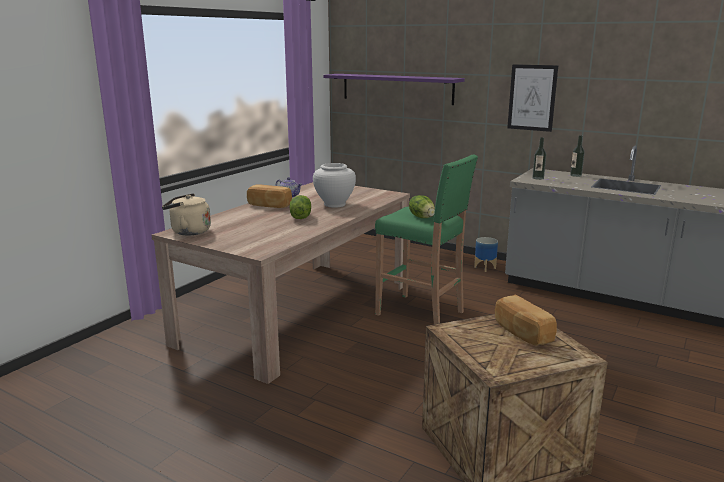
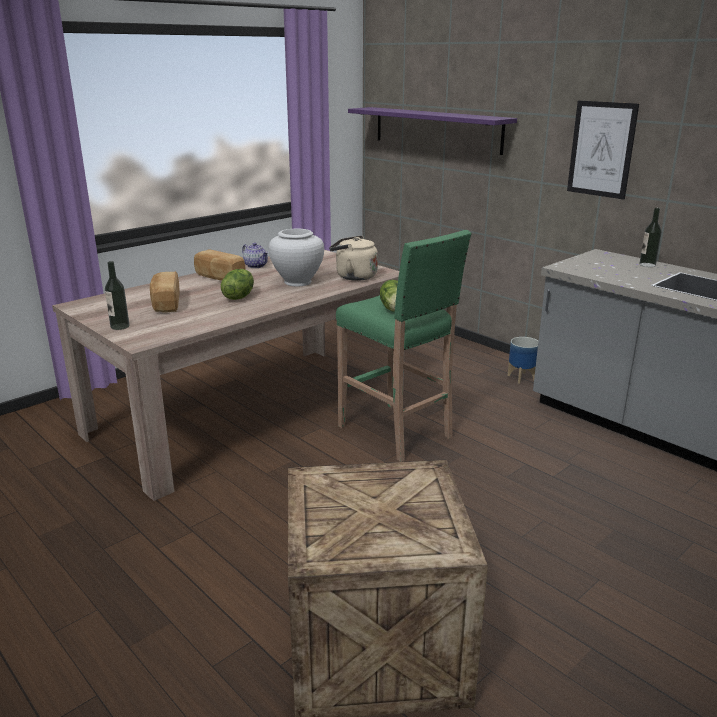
camera: 15 degrees right, 5 degrees up
beige kettle [162,193,211,235] -> beige kettle moved to [329,235,378,281]
bread [495,295,557,345] -> bread moved to [150,271,180,313]
bottle [532,137,546,180] -> bottle moved to [105,261,129,330]

